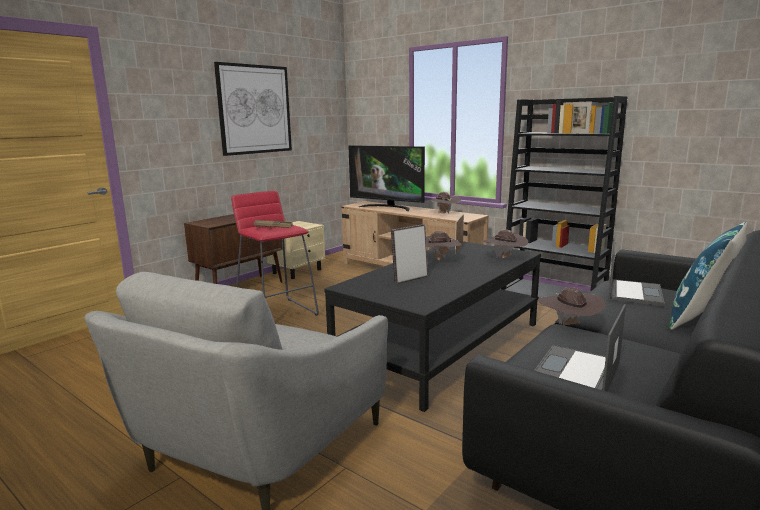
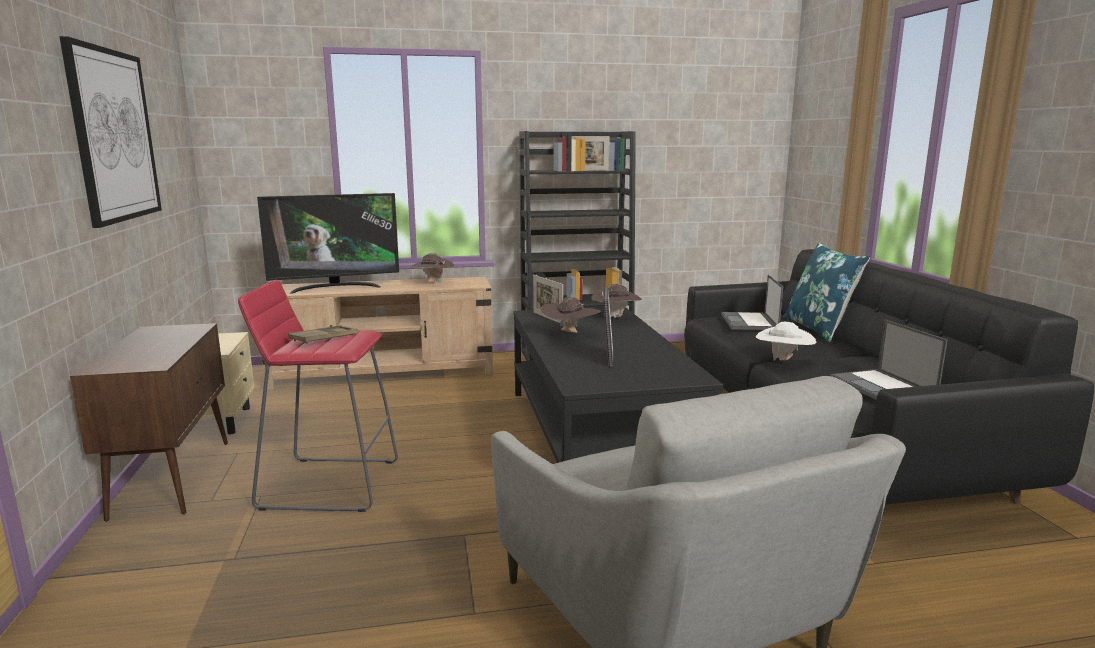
camera: 50 degrees left, 0 degrees up
brown hat [538,287,605,326] -> white hat [756,322,817,361]
laptop [609,241,665,306] -> laptop turned 150 degrees counterclockwise [721,275,783,330]

